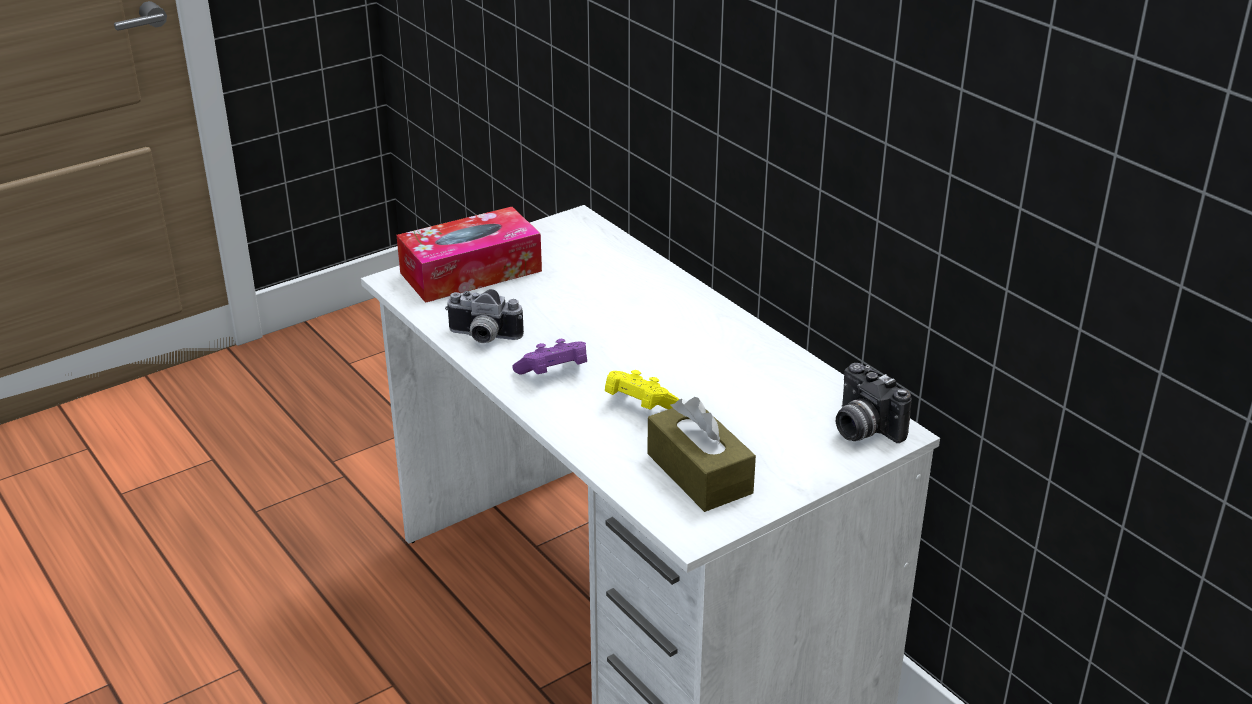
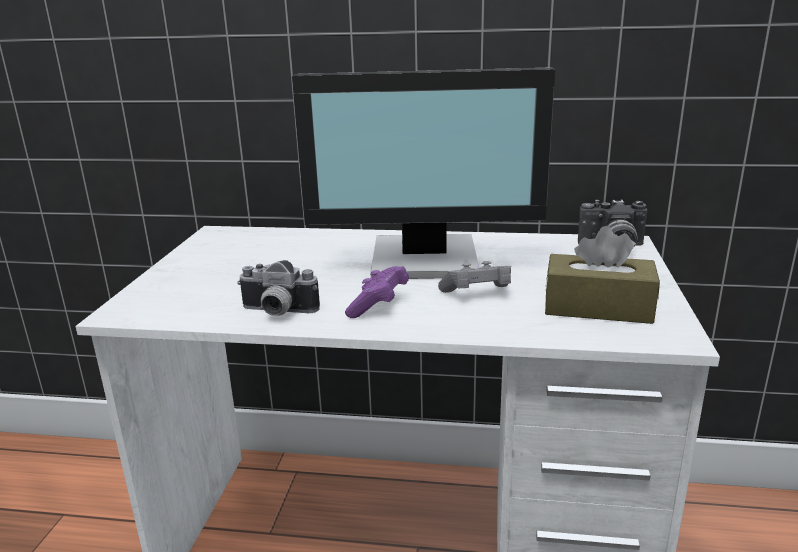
camera: 45 degrees left, 10 degrees down
tissue box [396,207,542,303] -> none
camera [445,289,524,343] -> camera turned 45 degrees clockwise [237,260,320,316]
yellow game controller [605,370,679,410] -> grey game controller [438,261,511,293]
none -> monitor [292,67,555,279]

